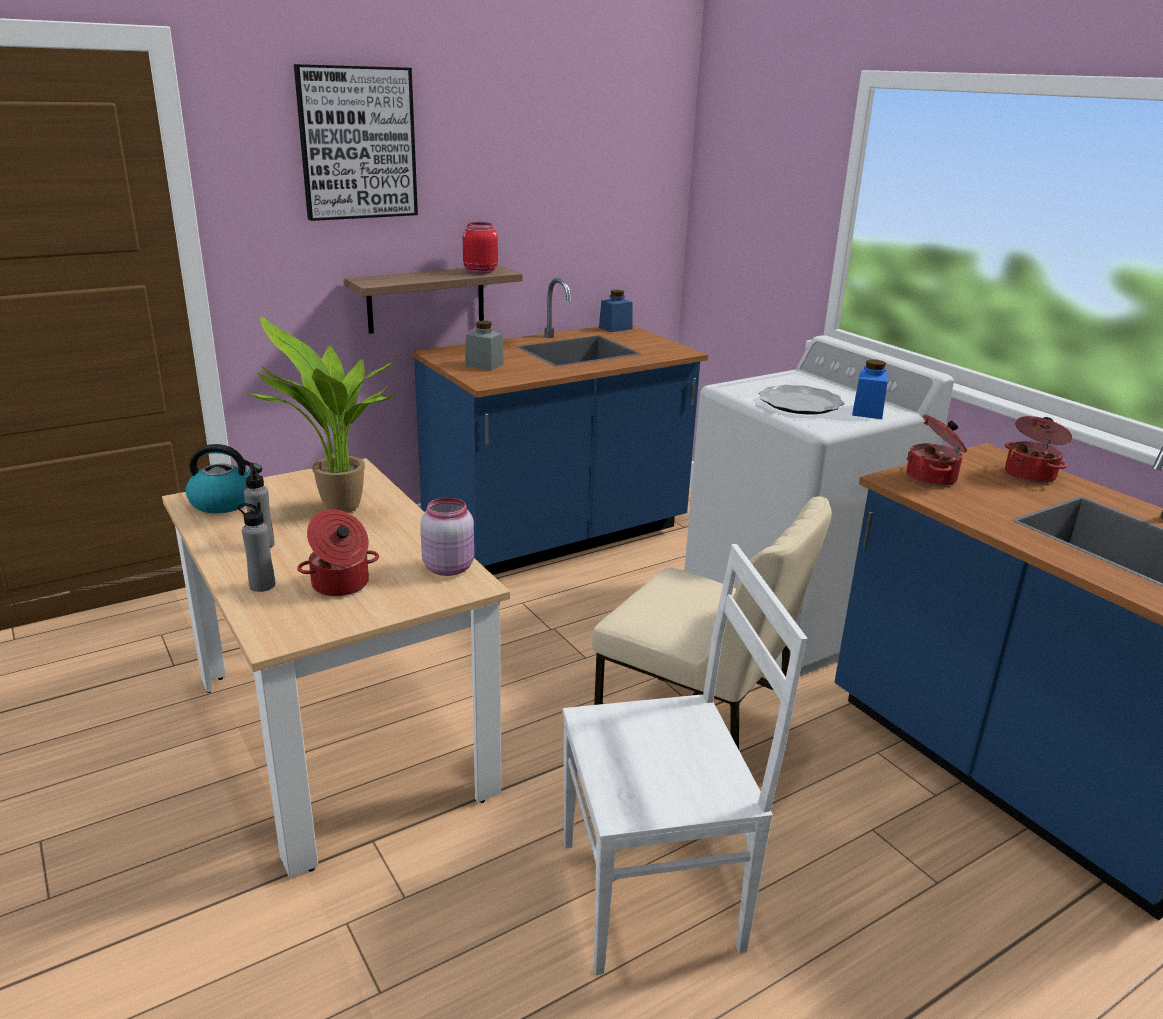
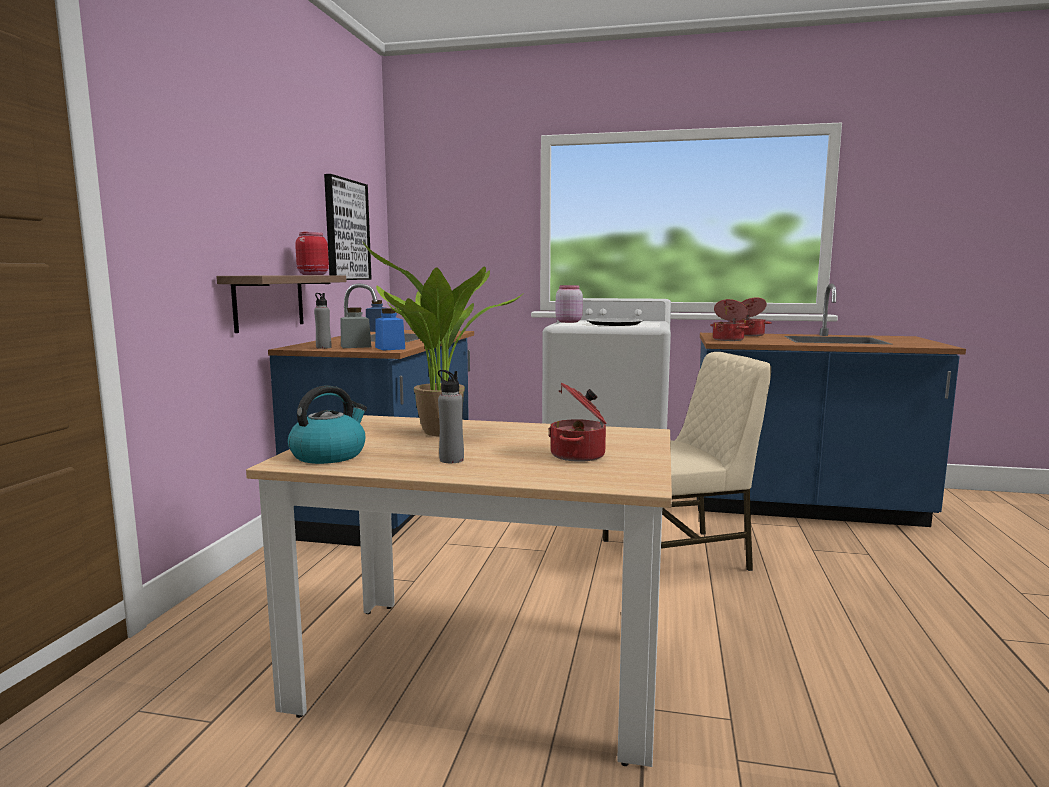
camera: 45 degrees left, 15 degrees down
grey bottle [238,502,275,592] -> grey bottle moved to [314,293,331,349]
picture [294,64,418,221] -> picture moved to [324,174,372,280]
pink jar [420,497,474,576] -> pink jar moved to [556,285,583,323]
white chair [563,544,807,975] -> none
blue jar [852,360,888,419] -> blue jar moved to [375,308,405,351]

